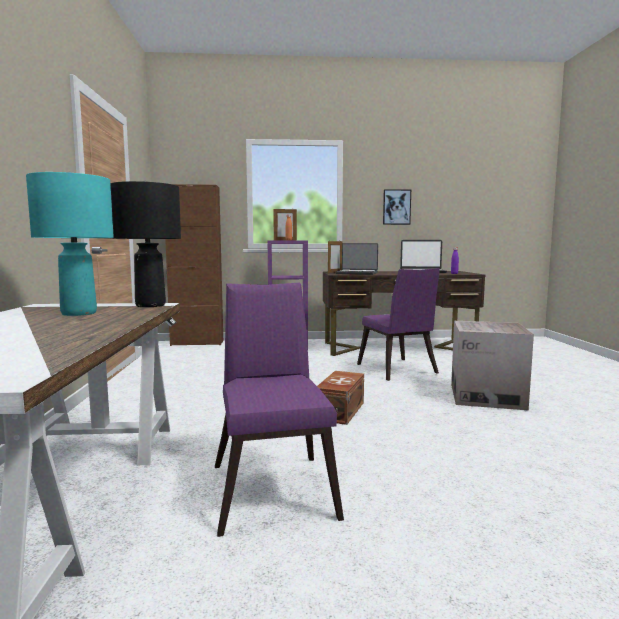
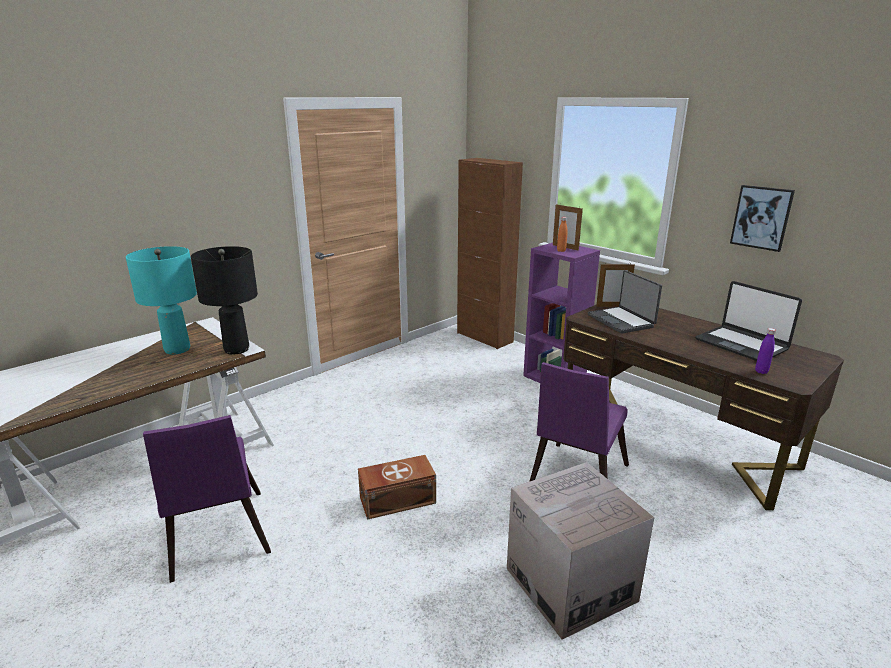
camera: 50 degrees right, 15 degrees up
purple chair [215,283,344,537] -> purple chair turned 120 degrees clockwise [143,415,271,583]

